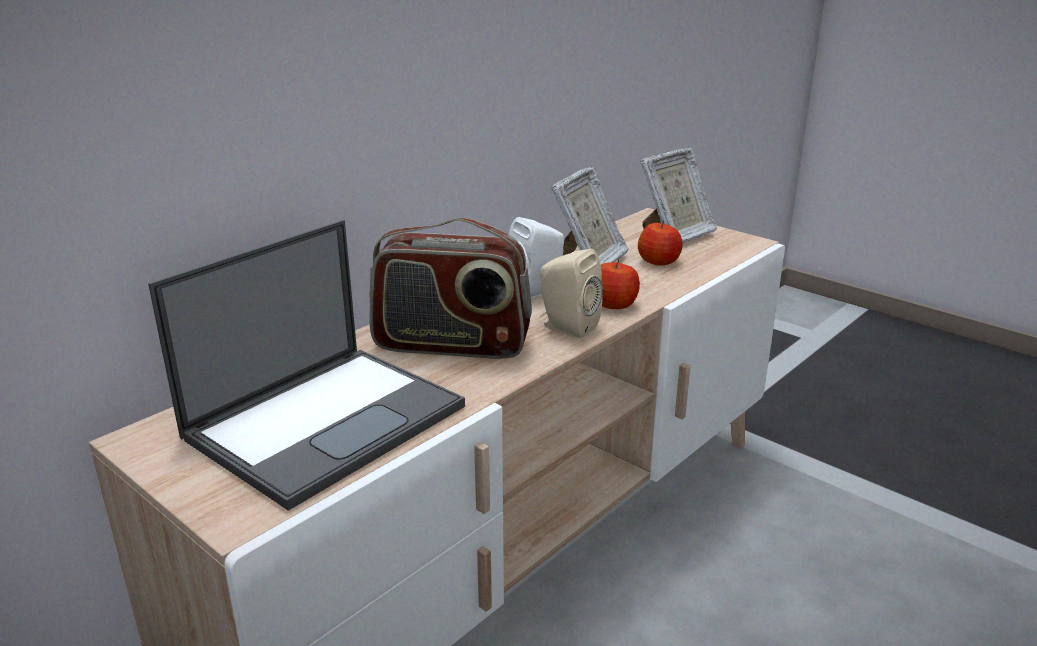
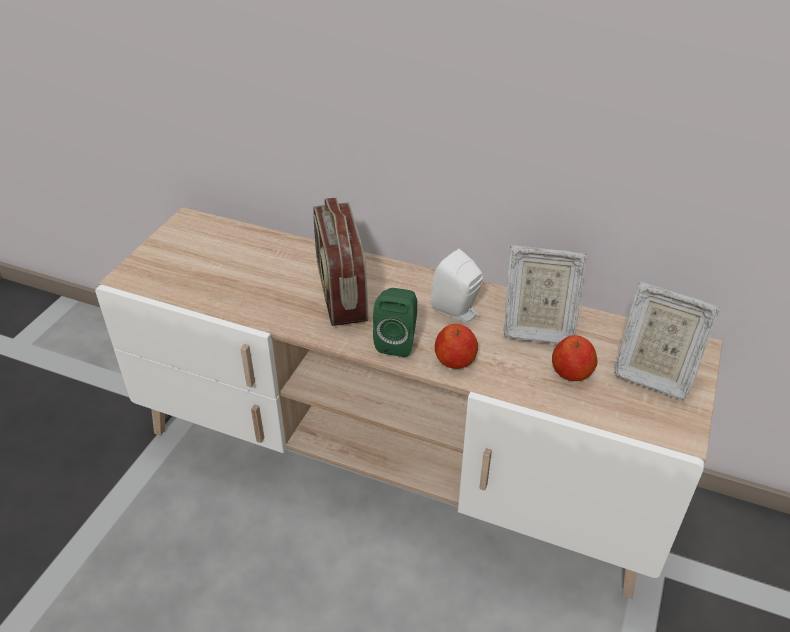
camera: 70 degrees right, 15 degrees up
laptop [148,220,465,511] -> none
beige speaker [539,249,603,339] -> green speaker [373,288,417,357]

